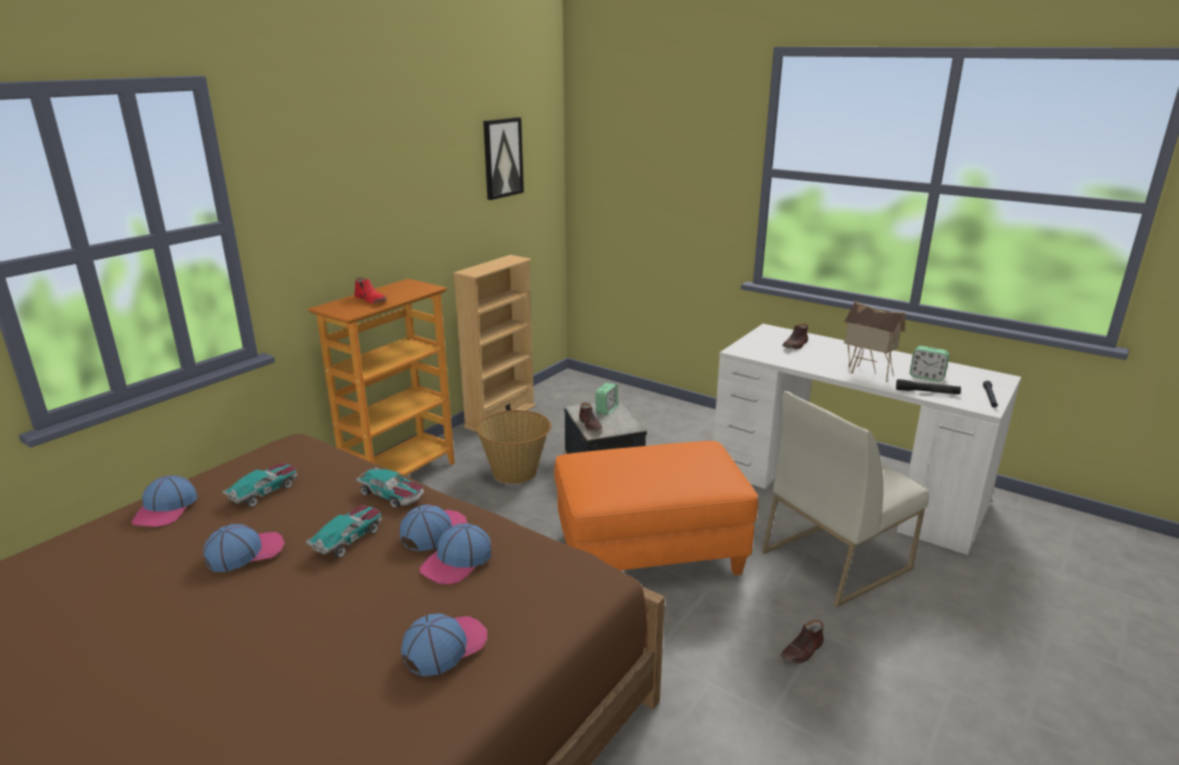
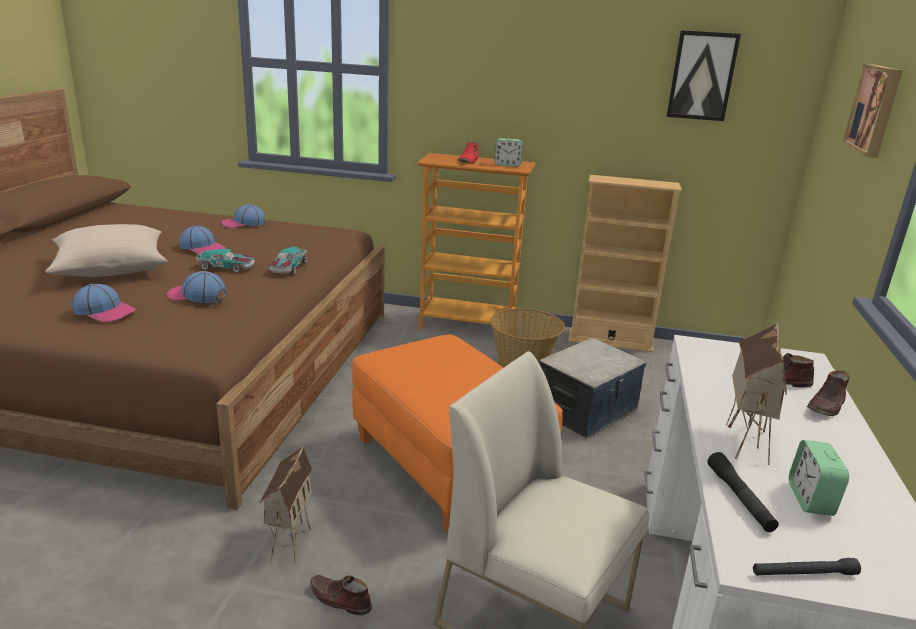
camera: 65 degrees right, 0 degrees up
toy car [223,463,297,507] -> none
cap [400,505,467,551] -> none
brown shoe [579,403,602,431] -> brown shoe moved to [807,371,850,416]
alarm clock [595,383,618,415] -> alarm clock moved to [494,138,523,167]
none -> beige pillow [46,224,167,277]
none -> toy house [259,446,312,563]
none -> picture [842,64,903,158]

